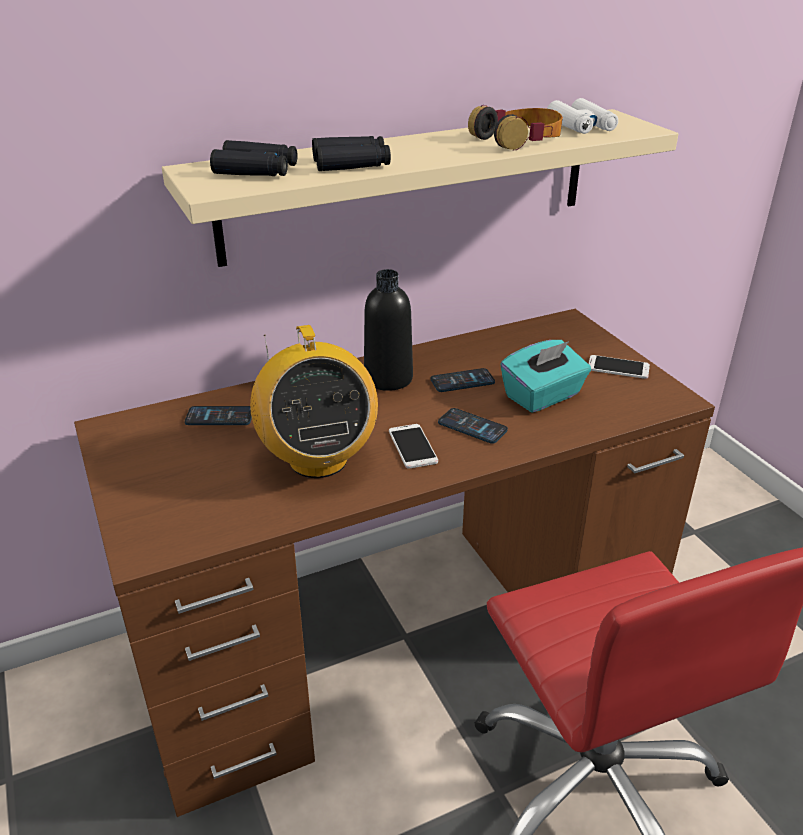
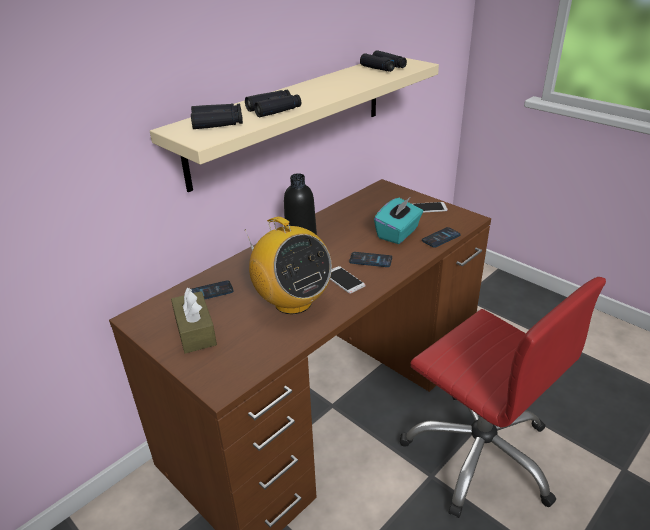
camera: 20 degrees left, 0 degrees up
phone [431,368,495,392] -> phone moved to [422,227,460,248]
headphones [468,105,563,151] -> none
white binoculars [547,98,618,134] -> black binoculars [360,50,407,72]
none -> brown tissue box [171,288,217,354]

